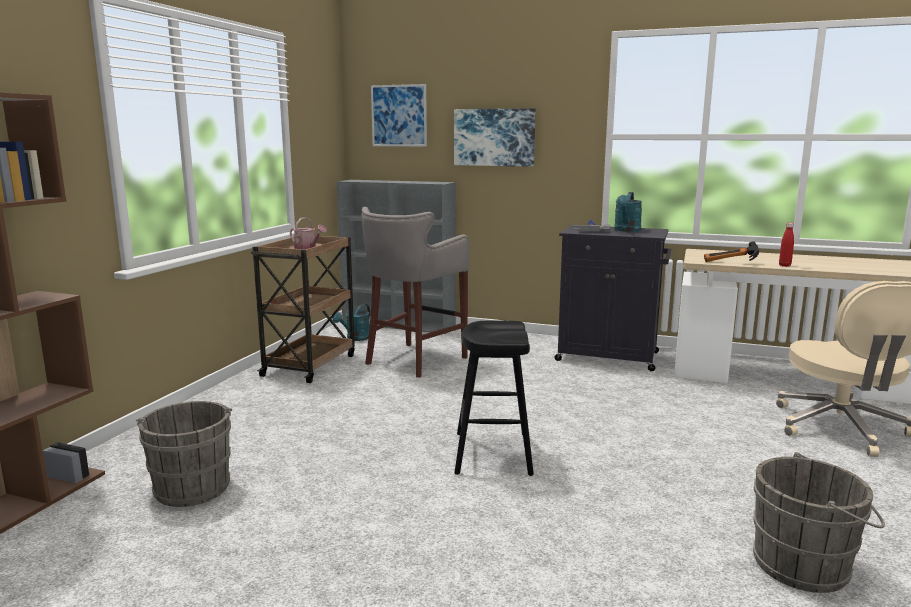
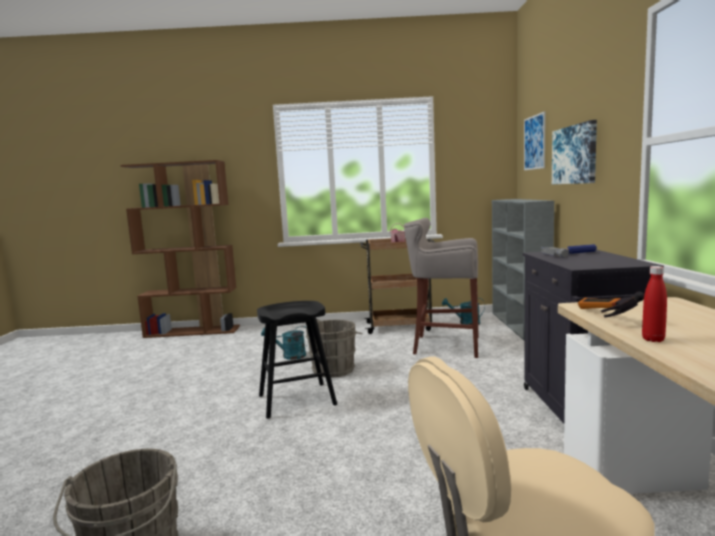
camera: 70 degrees right, 5 degrees down
grey bucket [136,401,232,507] -> grey bucket moved to [306,319,362,378]
turquoise watering can [614,192,642,232] -> turquoise watering can moved to [261,326,308,360]

